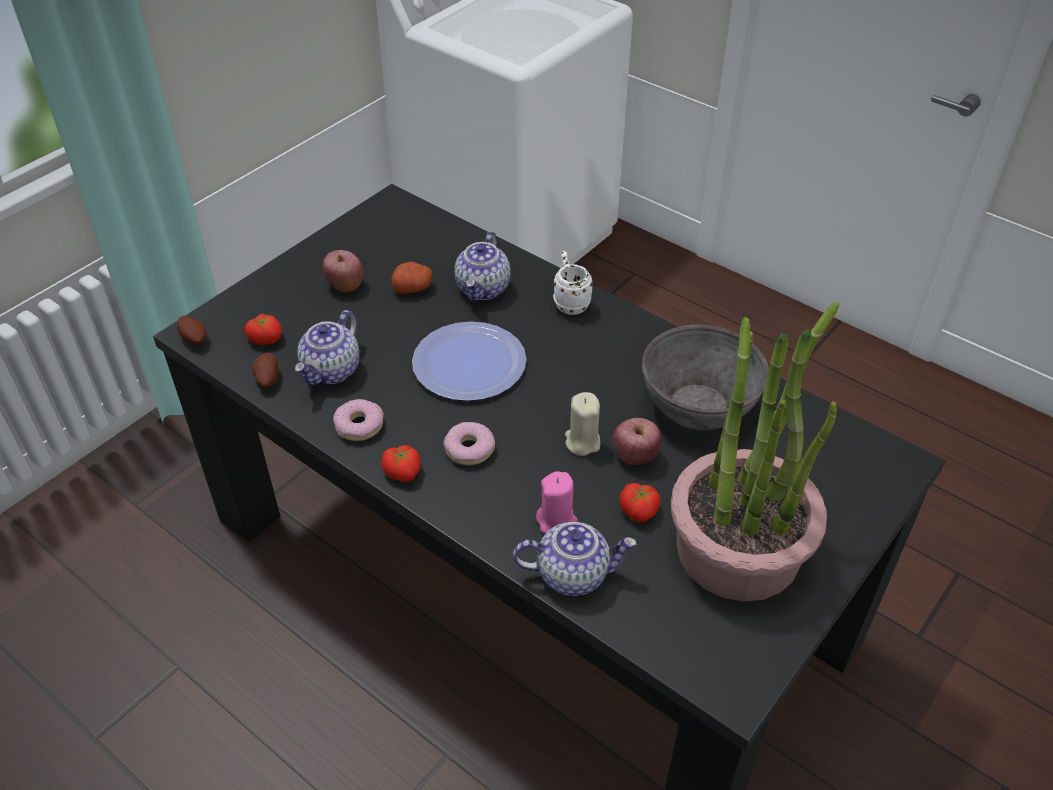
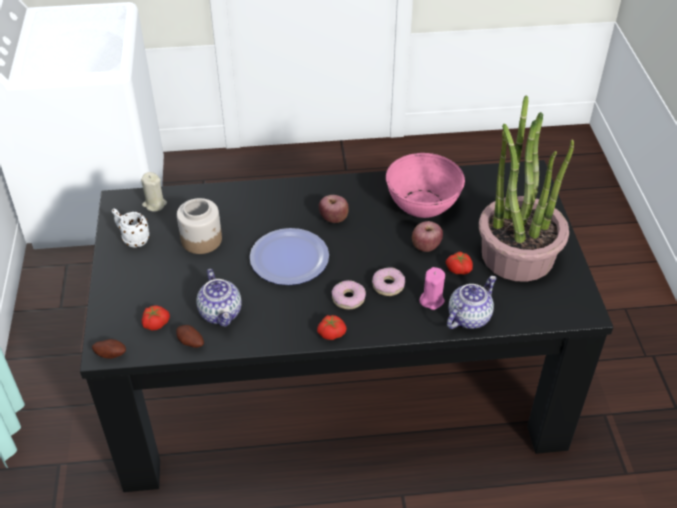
camera: 45 degrees left, 0 degrees up
apple [322,250,363,292] -> apple moved to [319,195,349,223]
donut [333,399,384,441] -> donut moved to [372,267,405,296]
potato [392,262,433,294] -> jar [177,198,222,254]
teapot [454,231,511,301] -> none
white mug [553,251,593,315] -> white mug moved to [112,209,149,248]
beige candle [565,392,600,456] -> beige candle moved to [141,172,167,211]
grey bowl [642,325,769,430] -> pink bowl [386,153,465,218]

